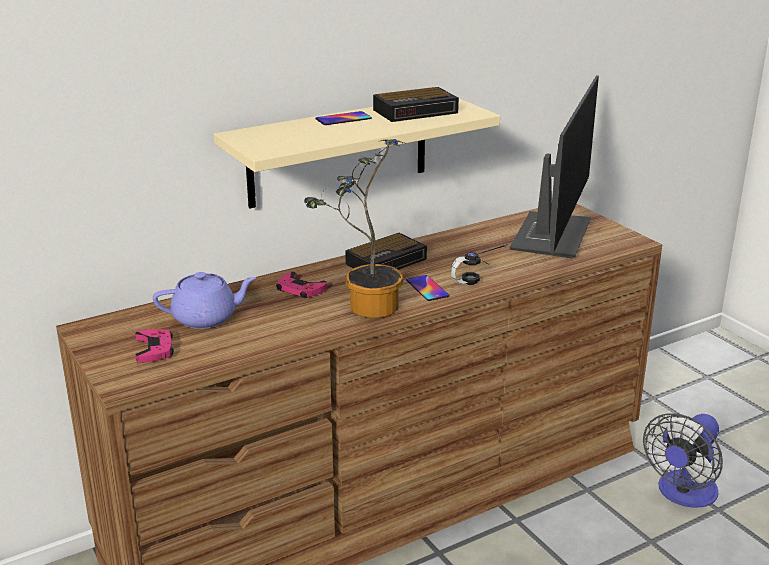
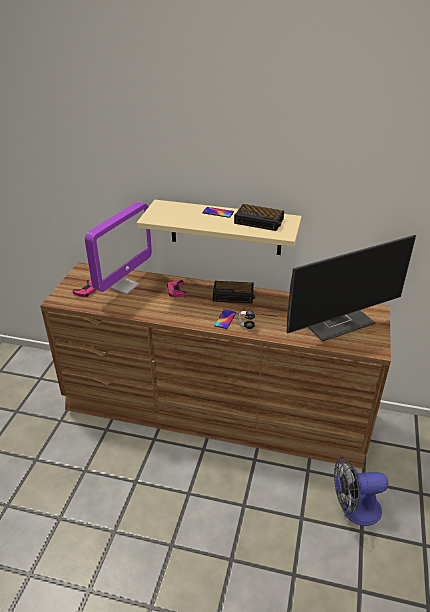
camera: 45 degrees right, 10 degrees up
purple teapot [153,272,256,329] -> monitor [85,202,152,294]
potted plant [304,139,405,318] -> none

